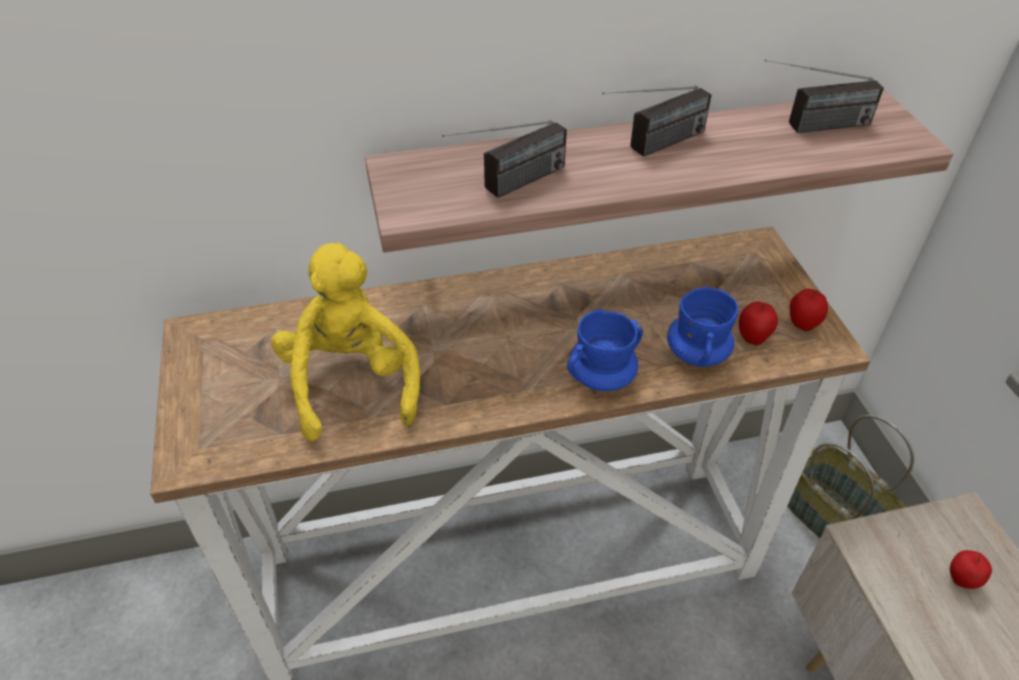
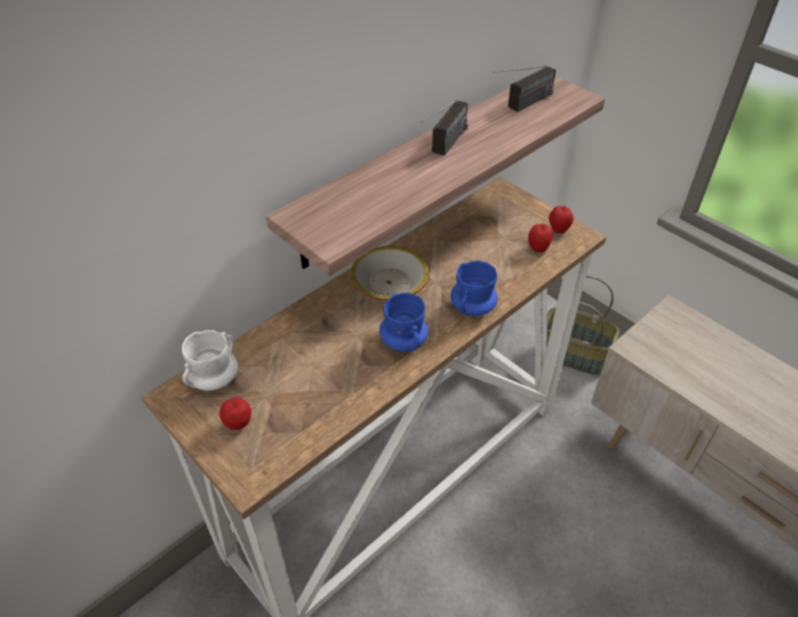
camera: 30 degrees left, 0 degrees up
yellow plush toy [271,243,420,441] -> none
radio [442,120,567,198] -> none
blue mug [667,286,738,367] -> blue mug moved to [379,293,428,352]
apple [950,550,992,589] -> apple moved to [220,397,251,430]
none -> white mug [182,330,238,391]
none -> bowl [351,246,429,301]

